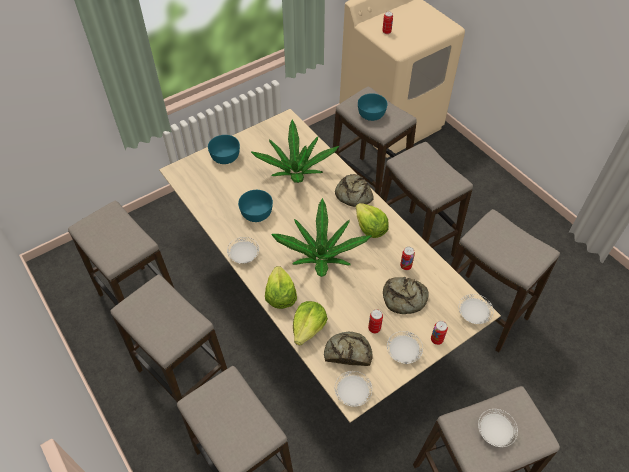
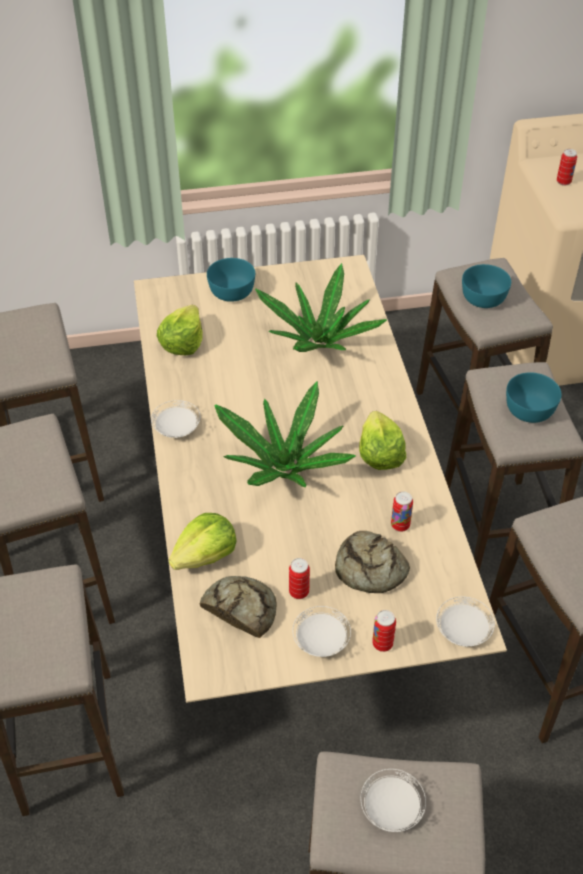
camera: 25 degrees right, 5 degrees down
turquoise bowl [238,190,273,222] -> turquoise bowl moved to [506,372,562,423]
lettuce [265,266,297,309] -> lettuce moved to [157,305,203,355]
bread [335,174,374,207] -> none
white plate [335,371,372,407] -> none

